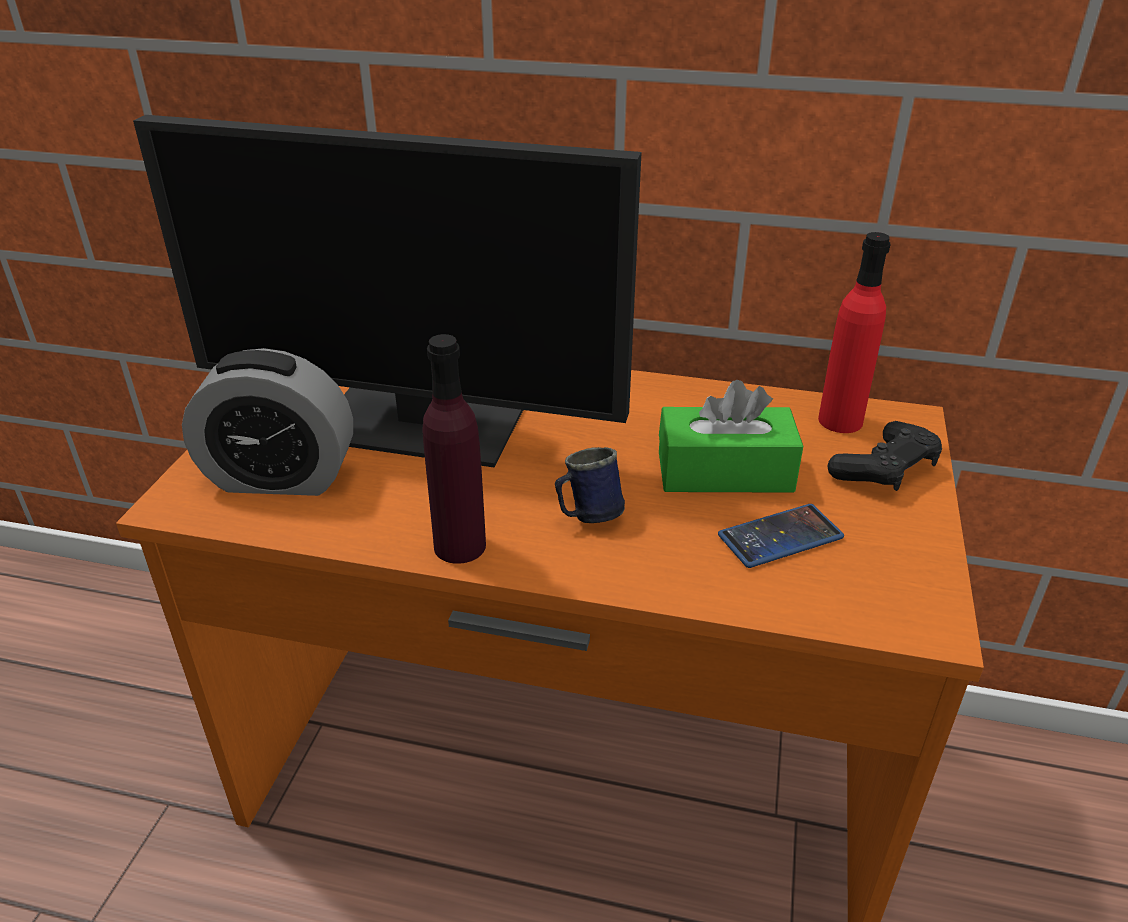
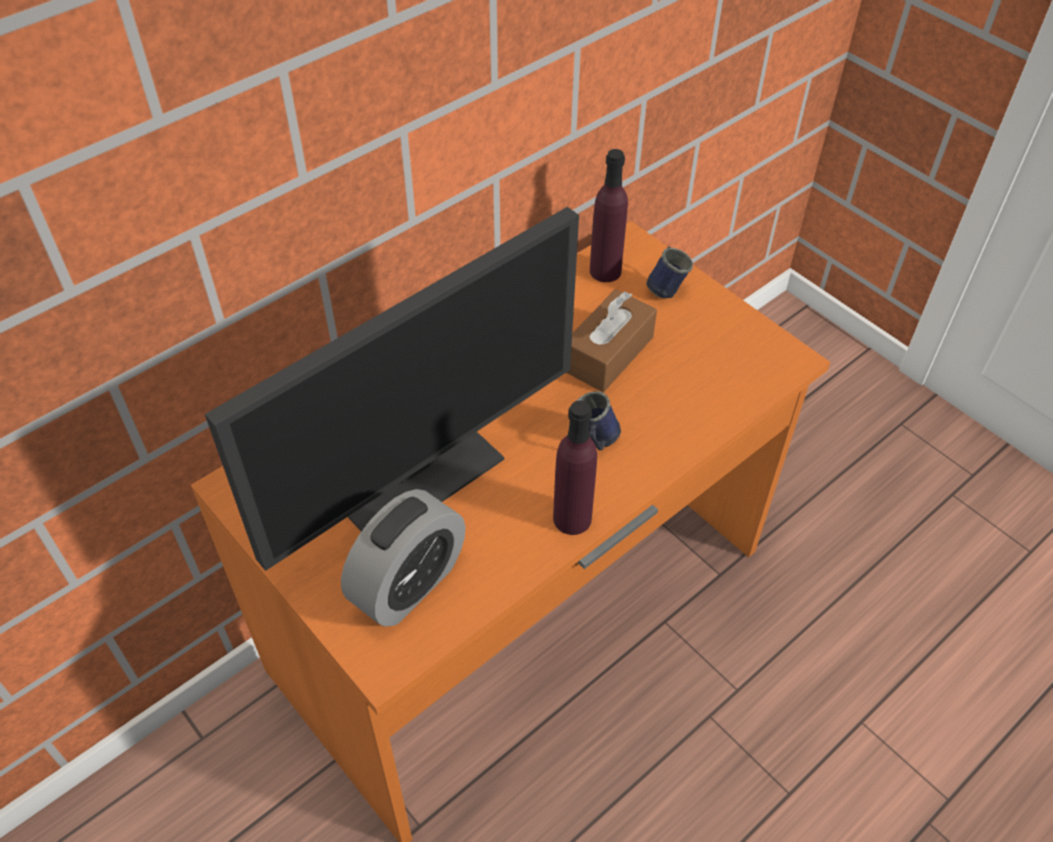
camera: 55 degrees left, 15 degrees up
green tissue box [659,380,803,493] -> brown tissue box [566,289,657,392]
phone [718,504,844,568] -> none
red bottle [818,232,890,433] -> purple bottle [590,149,628,282]
black game controller [828,421,942,491] -> blue mug [646,247,693,299]

